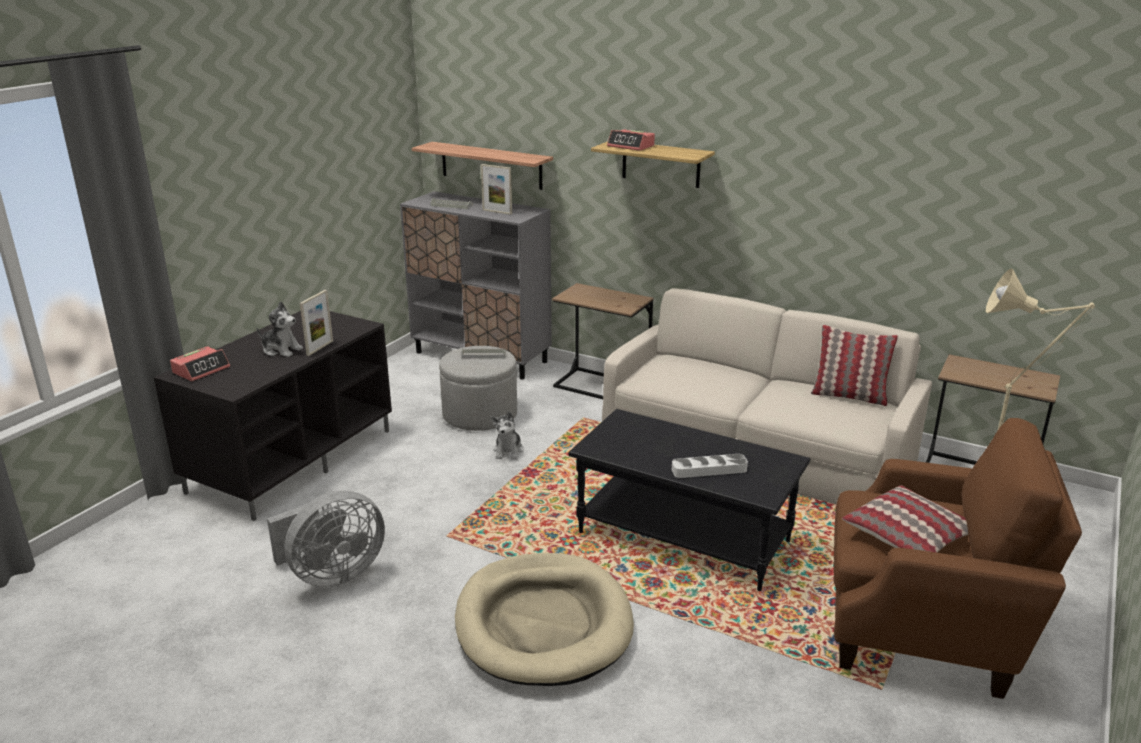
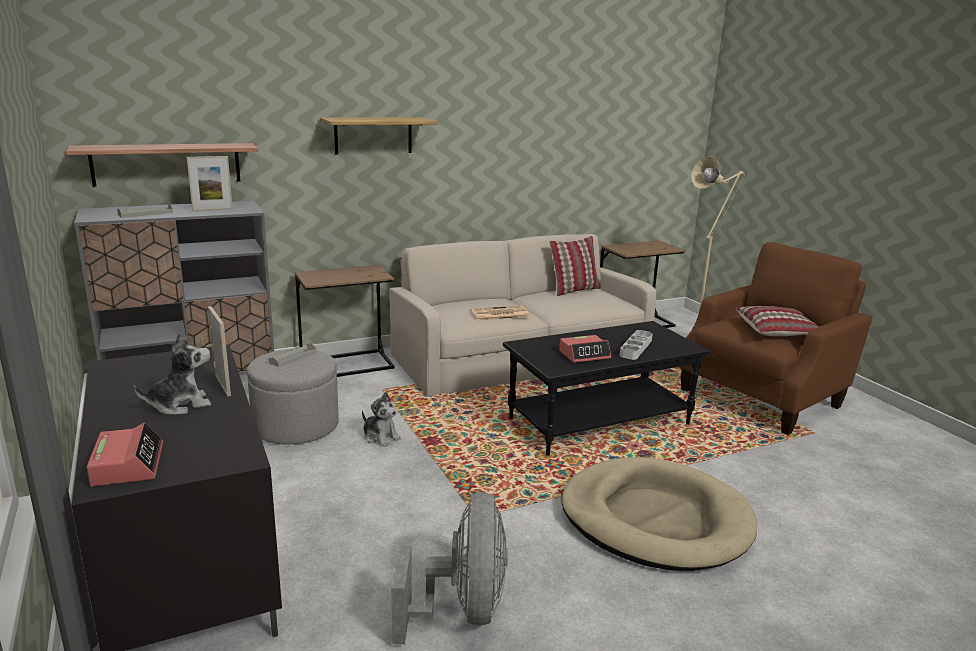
camera: 55 degrees left, 5 degrees down
alarm clock [607,129,655,151] -> alarm clock moved to [559,335,611,363]
none -> newspaper [471,306,530,321]

